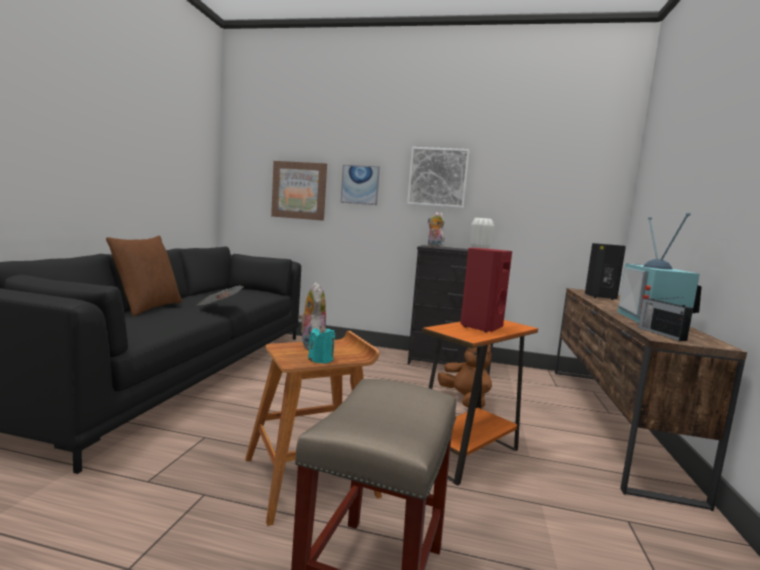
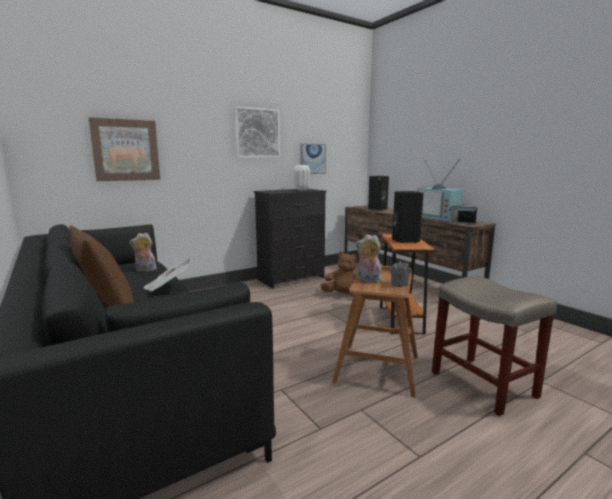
camera: 45 degrees left, 5 degrees up
turquoise candle [308,325,335,364] -> grey candle [390,261,409,287]
picture [340,165,380,205] -> picture moved to [300,144,326,174]
plush toy [428,212,445,248] -> plush toy moved to [129,233,157,271]
red speaker [460,248,512,332] -> black speaker [392,191,424,243]

